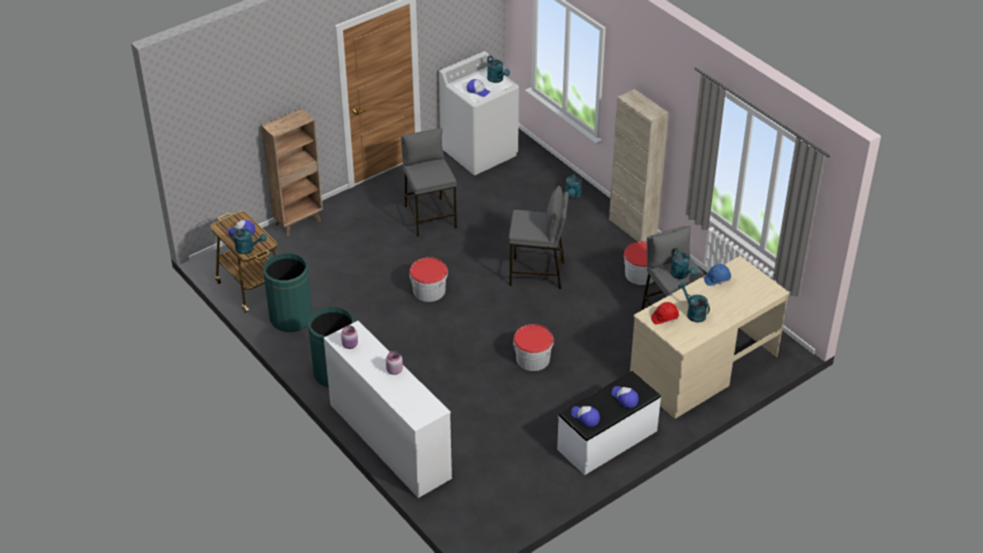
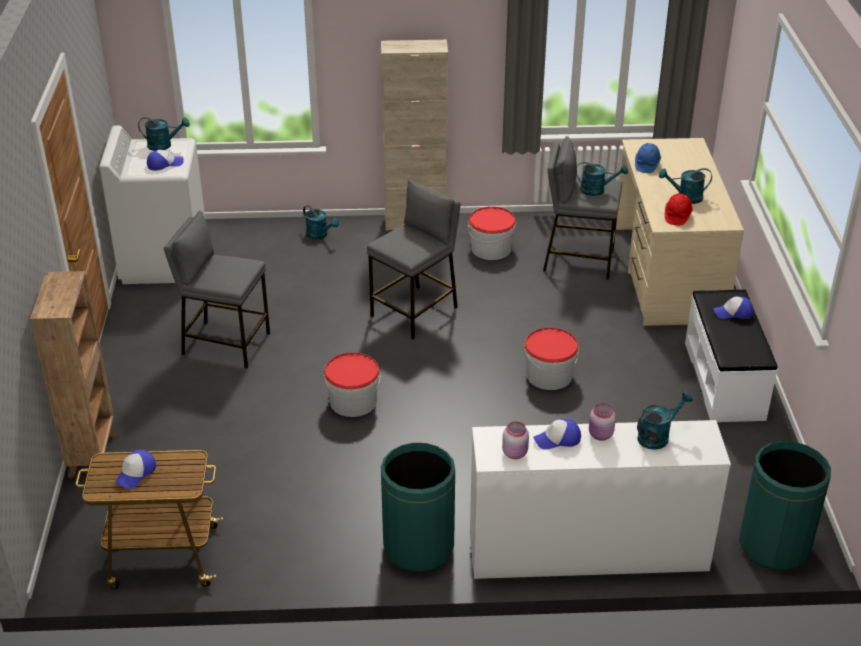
camera: 55 degrees left, 5 degrees down
turquoise watering can [229,227,267,254] -> turquoise watering can moved to [637,391,693,450]
green trash can [263,254,313,332] -> green trash can moved to [739,441,831,571]
cap [571,406,600,427] -> cap moved to [533,419,581,450]

